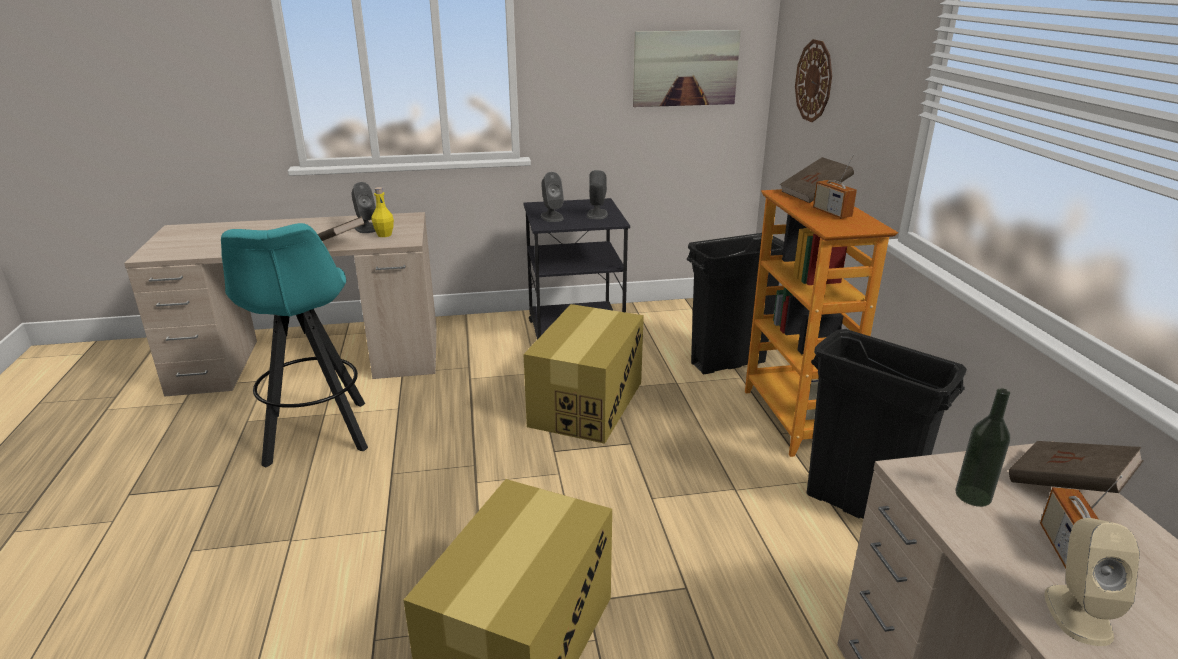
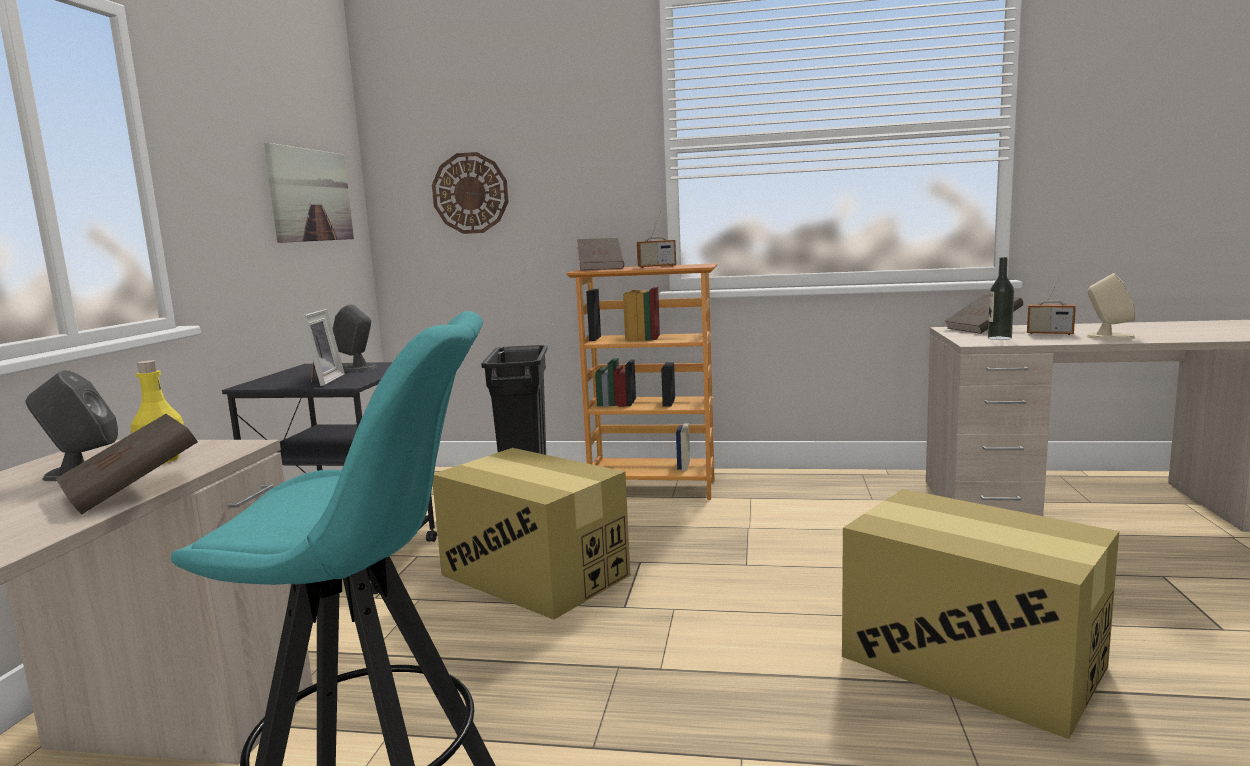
camera: 70 degrees left, 15 degrees down
grey speaker [541,172,564,222] -> picture frame [301,309,345,386]
black trash can [807,329,967,519] -> none

